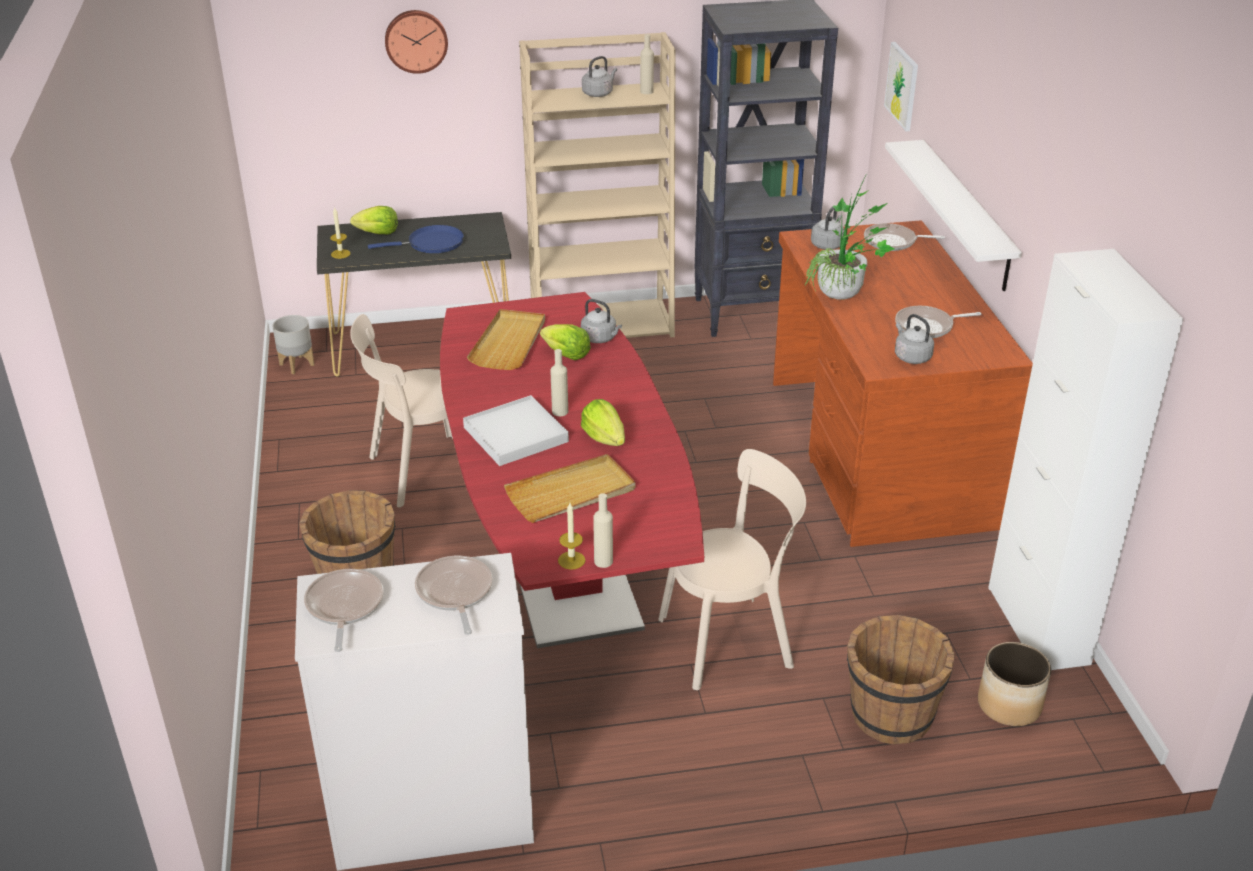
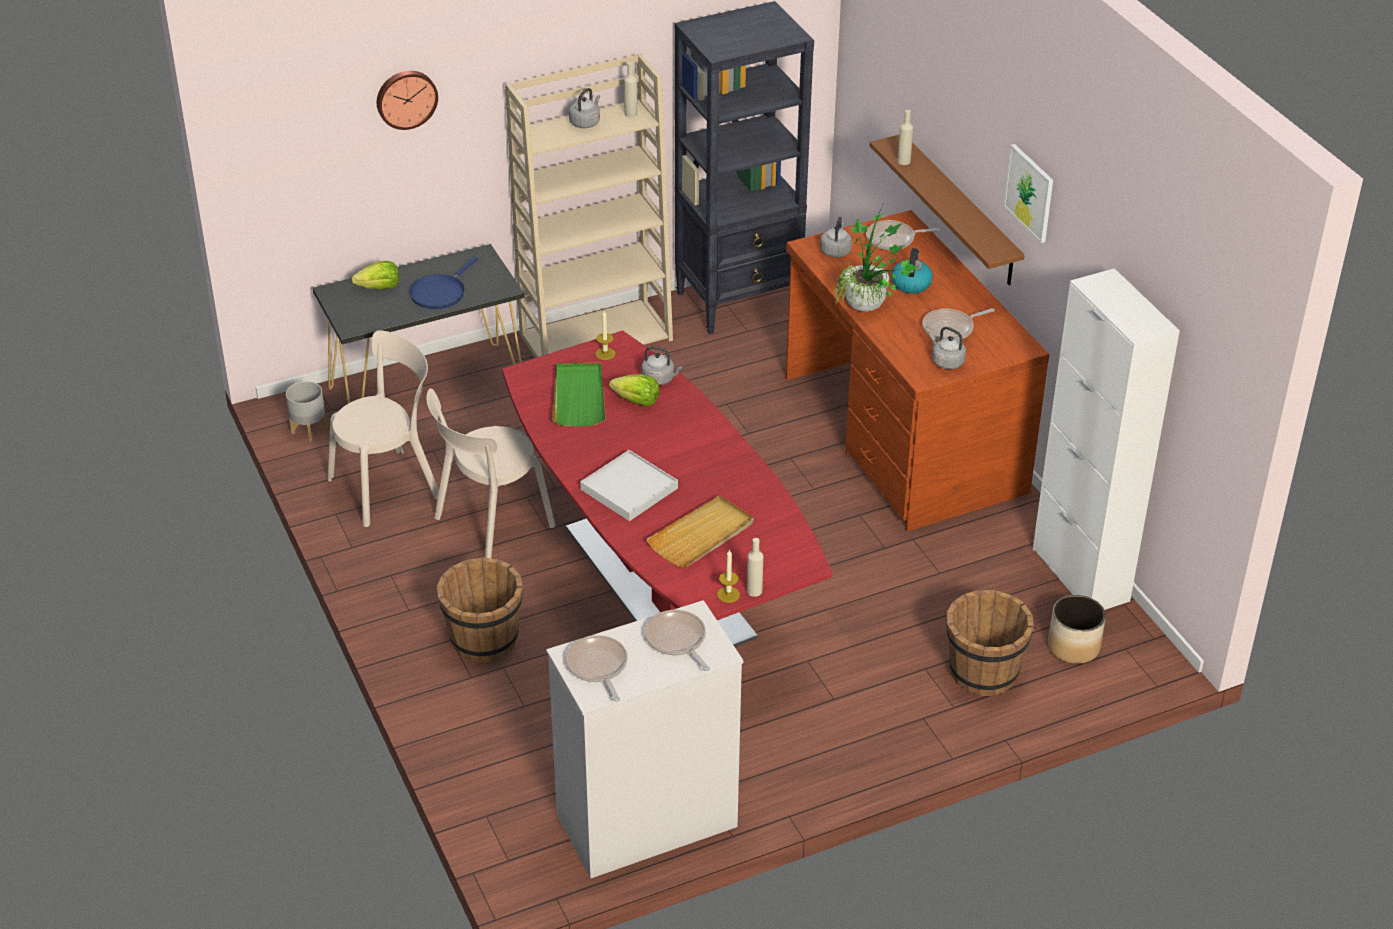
camera: 15 degrees left, 5 degrees up
candle [330,208,351,259] -> candle moved to [595,311,615,360]
blue frying pan [368,225,464,253] -> blue frying pan turned 150 degrees clockwise [409,257,478,309]
beige tray [467,309,545,370] -> green tray [552,362,606,426]
beige bottle [550,349,568,416] -> beige bottle moved to [897,110,913,165]
lettuce [581,399,625,446] -> none
beige chair [658,449,806,690] -> beige chair moved to [327,331,439,527]
picture [884,42,918,131] -> picture moved to [1004,144,1053,243]
white shelf [885,140,1022,291] -> brown shelf [870,135,1024,285]
none -> kettle [891,248,933,294]

